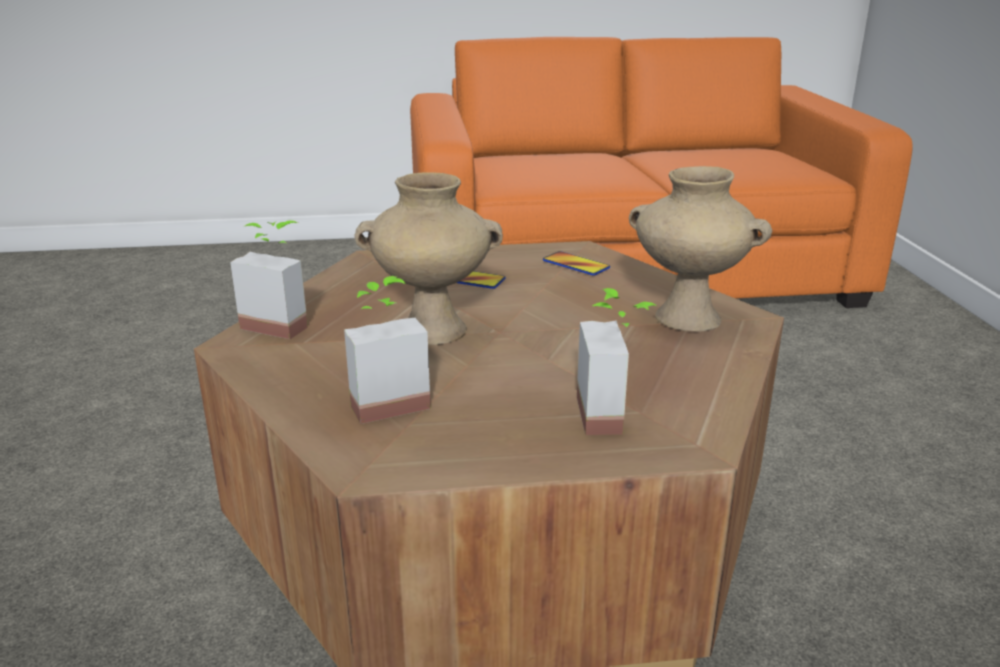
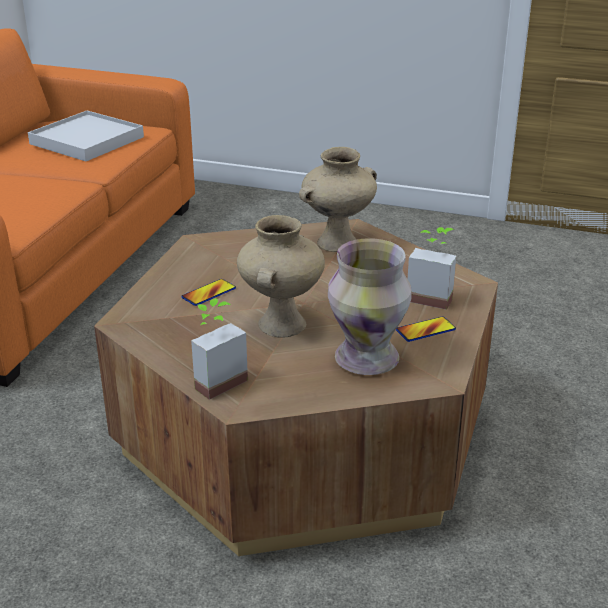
camera: 65 degrees left, 5 degrees up
potted plant [344,276,431,424] -> vase [328,238,411,375]
phone [543,251,610,276] -> phone moved to [396,317,456,342]
none -> white tray [28,111,144,161]

